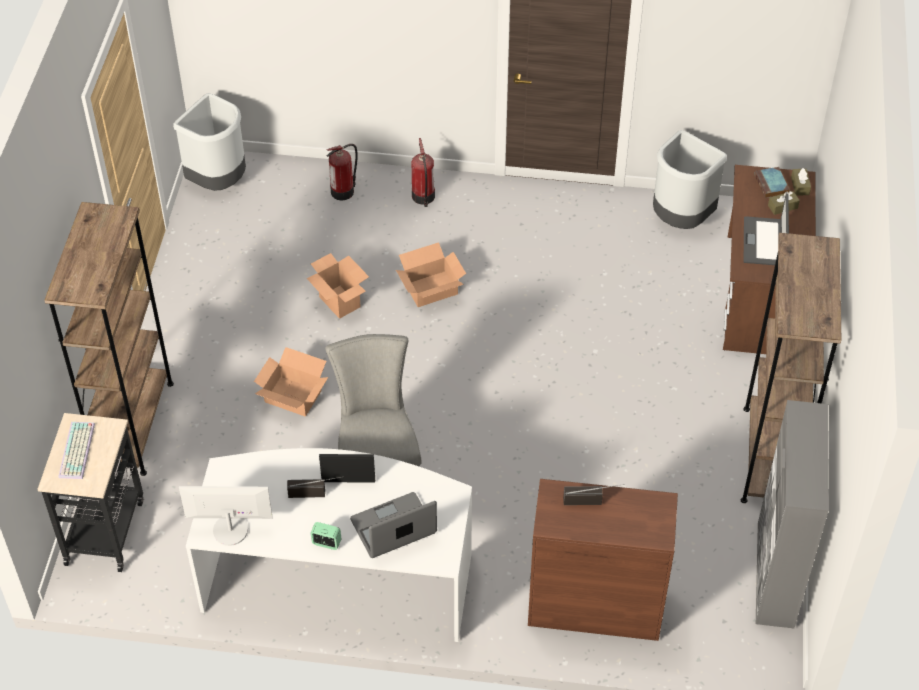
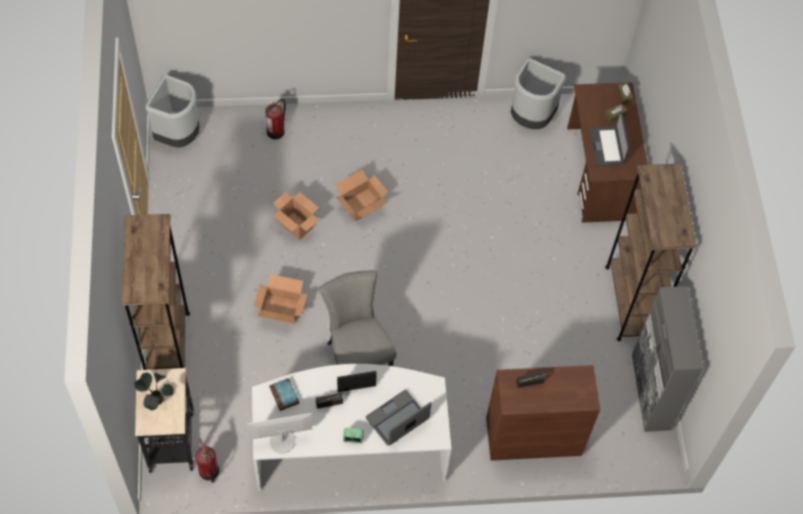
camera: 15 degrees left, 10 degrees up
keyboard [59,422,95,479] -> potted plant [134,373,174,410]
fire extinguisher [412,138,435,207] -> fire extinguisher moved to [196,438,219,483]
book [754,167,790,198] -> book moved to [270,378,299,411]

